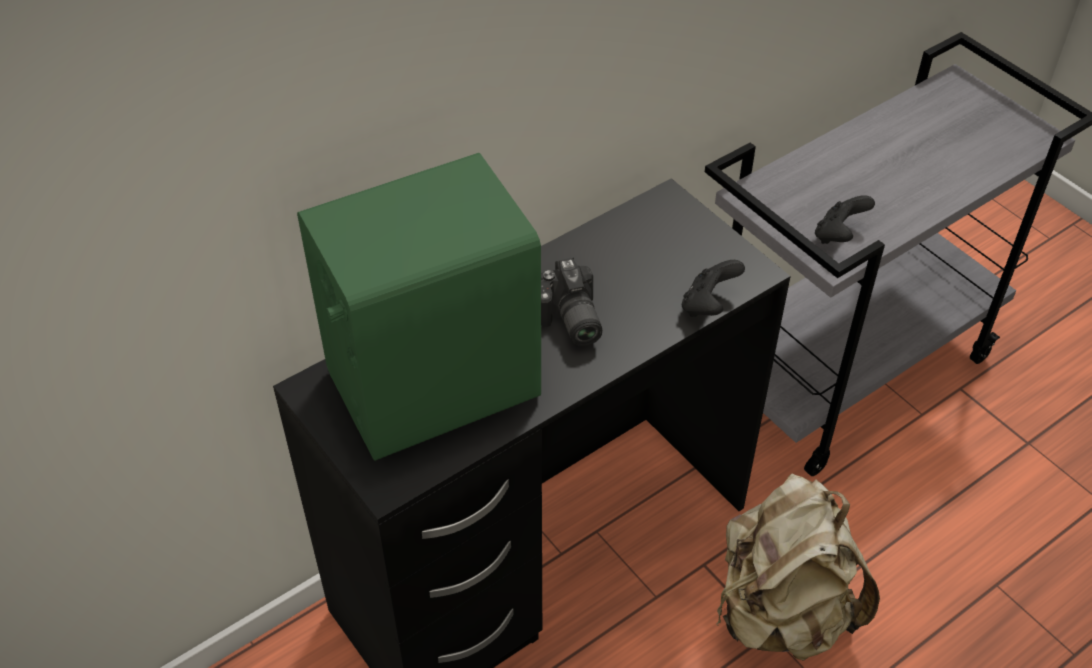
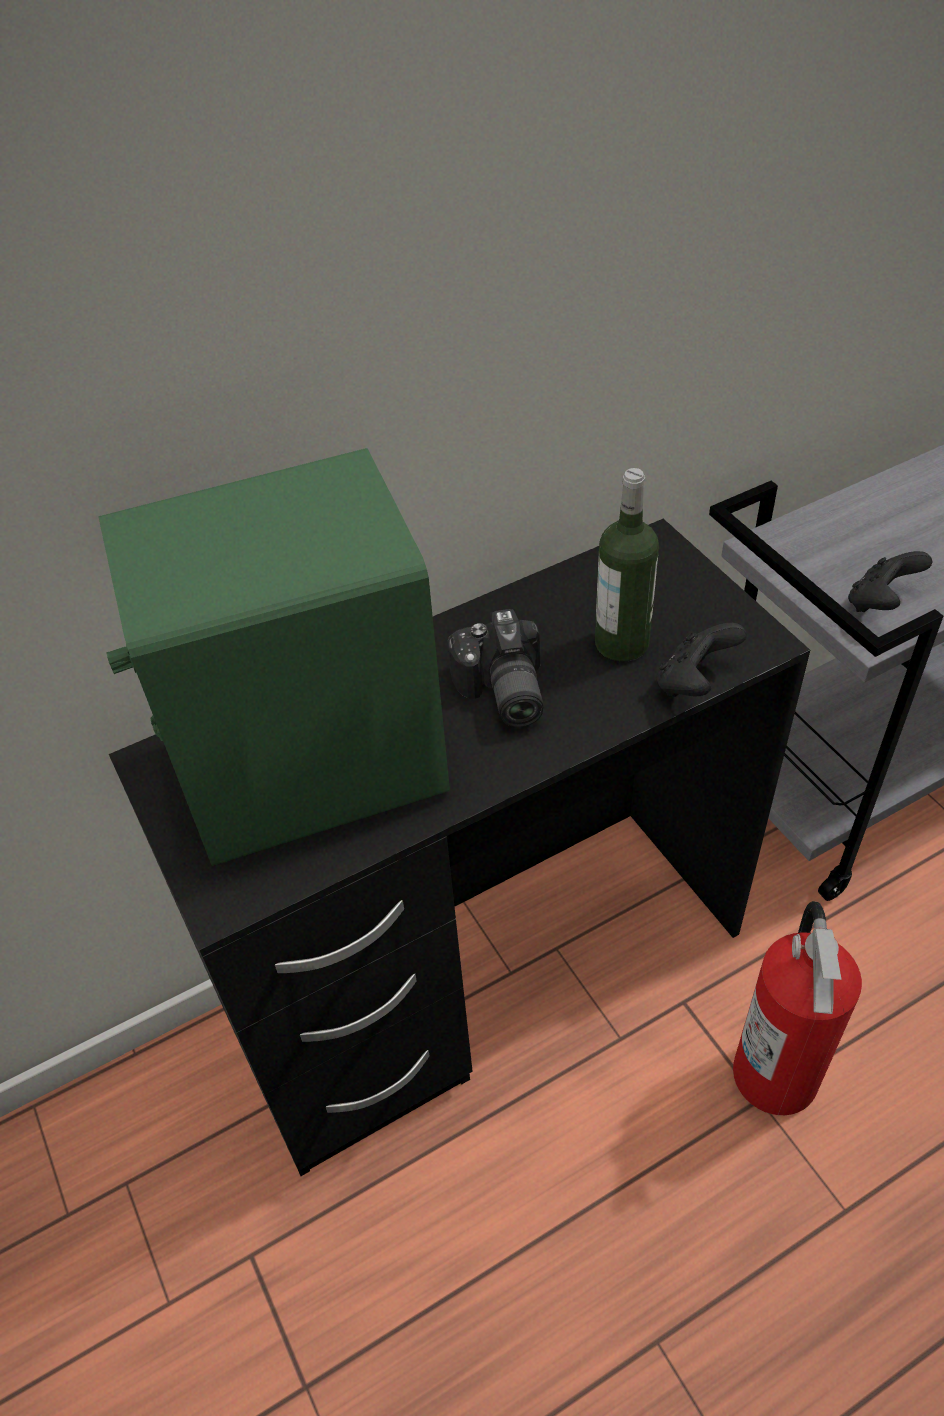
camera: 10 degrees right, 0 degrees up
beige backpack [717,473,880,661] -> fire extinguisher [733,901,862,1115]
none -> bottle [595,468,659,661]

